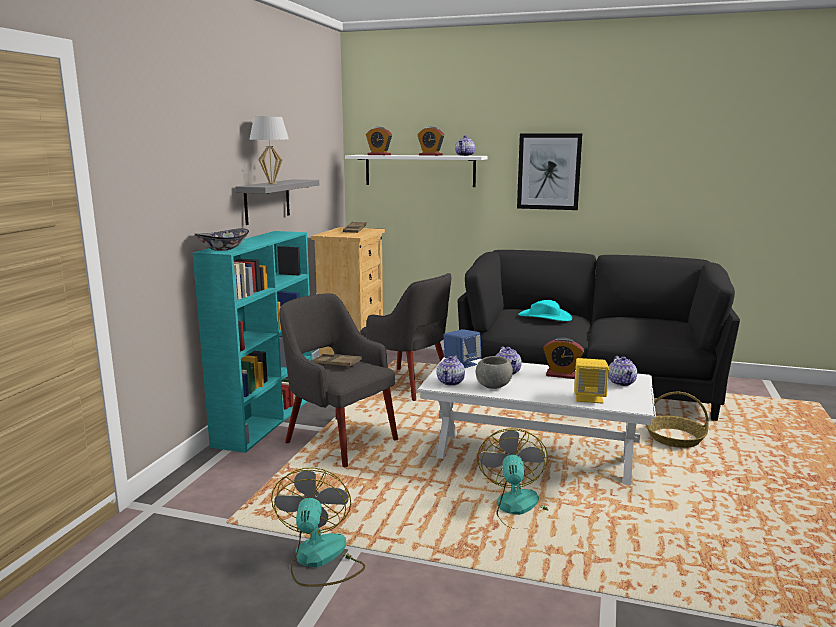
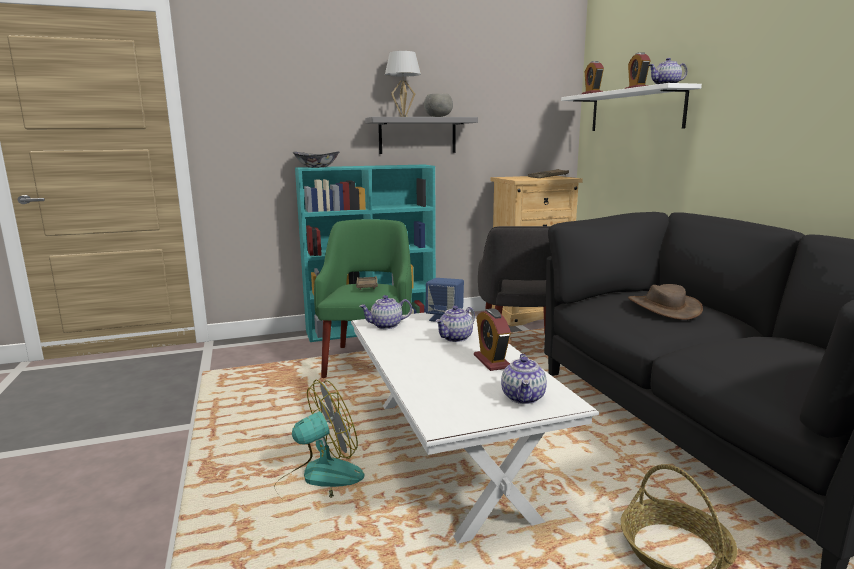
camera: 55 degrees right, 0 degrees up
fan [271,468,365,587] -> none
grey armchair [279,293,398,467] -> green armchair [314,219,412,378]
grey bowl [476,356,513,389] -> grey bowl moved to [424,94,453,117]
picture [517,133,582,210] -> none
turquoise hat [518,300,572,321] -> brown hat [628,284,703,320]
yellow speaker [574,358,609,404] -> none
teapot [608,356,637,386] -> teapot turned 45 degrees counterclockwise [501,354,547,404]

